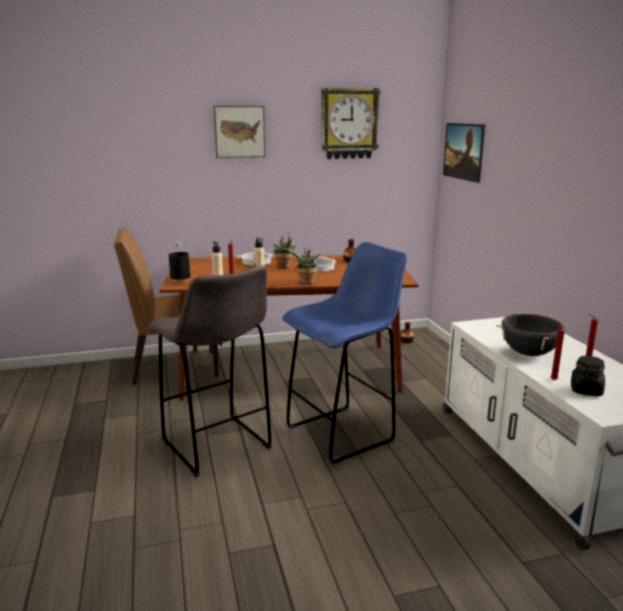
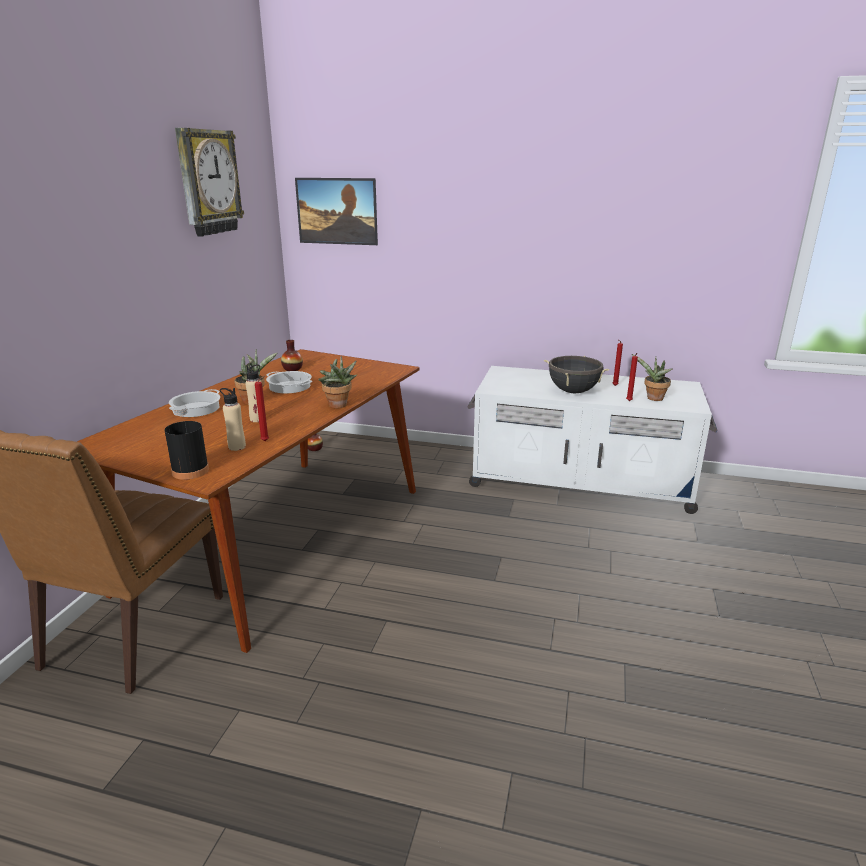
camera: 60 degrees left, 5 degrees up
grey stool [148,265,272,477] -> none
picture [214,106,265,158] -> none
blue stool [282,242,407,465] -> none
black jar [571,356,605,396] -> potted plant [632,354,672,401]

